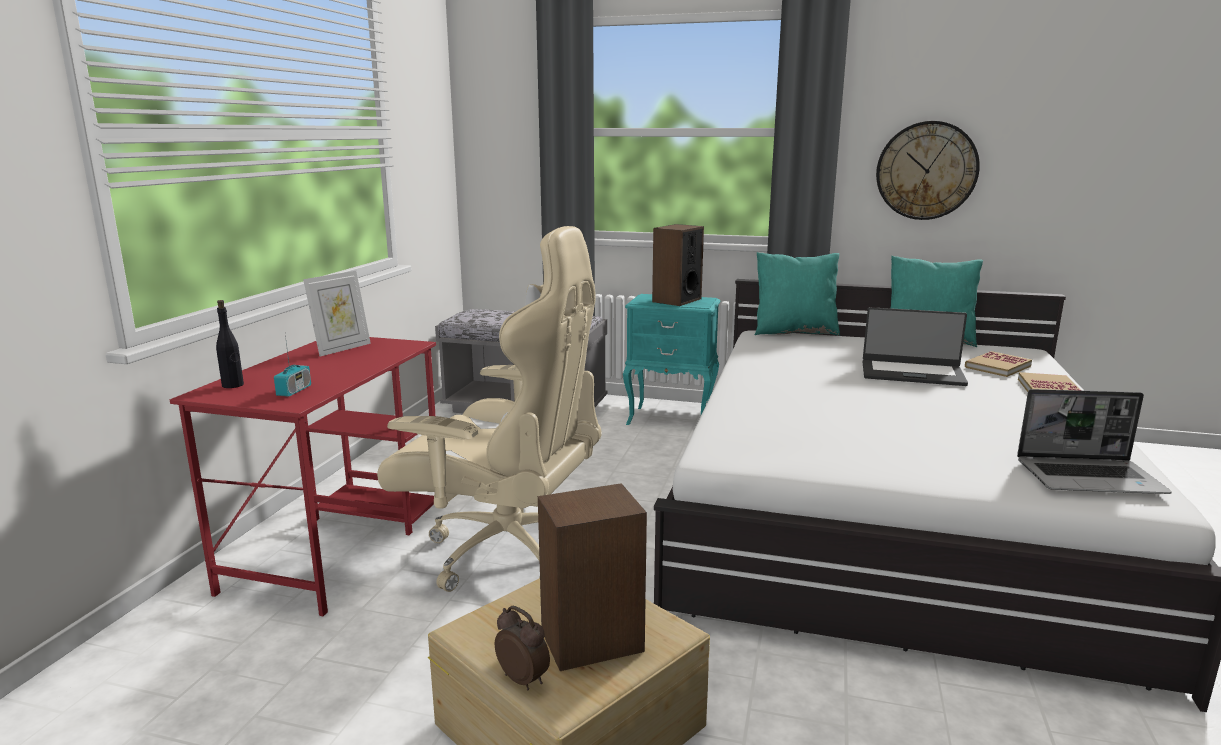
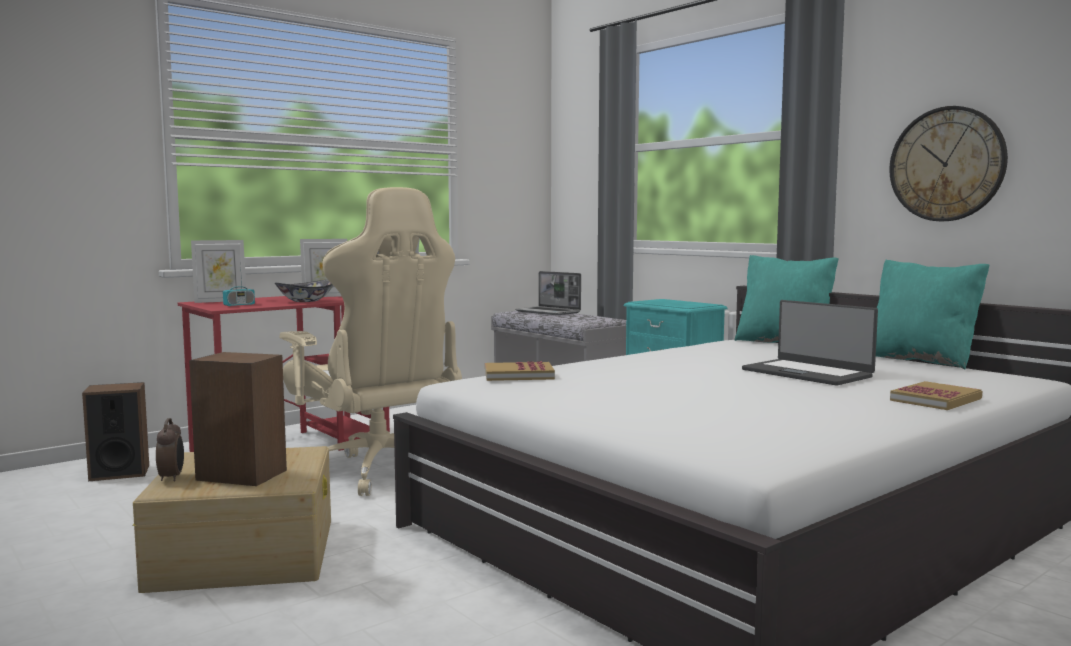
camera: 35 degrees right, 10 degrees down
black bottle [216,300,244,388] -> picture frame [191,240,246,303]
speaker [652,224,704,306] -> speaker moved to [82,382,149,481]
book [965,351,1032,377] -> book moved to [485,361,555,381]
laptop [1017,389,1172,494] -> laptop moved to [515,271,581,315]
none -> bowl [275,280,333,302]

